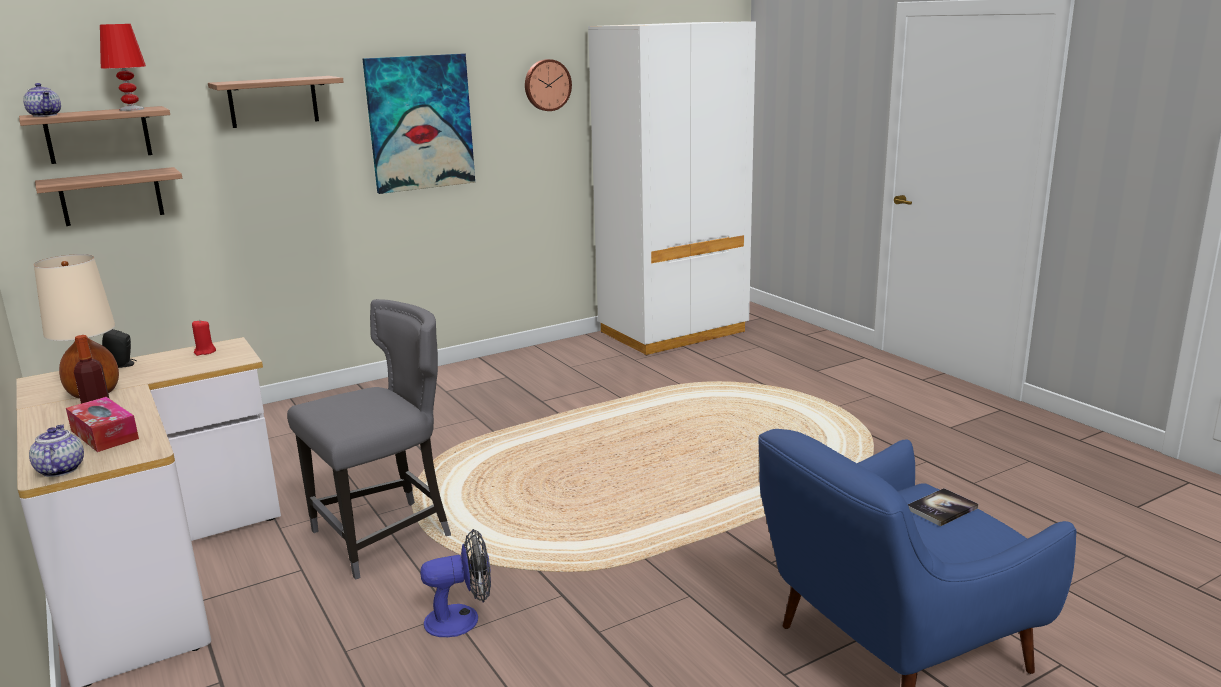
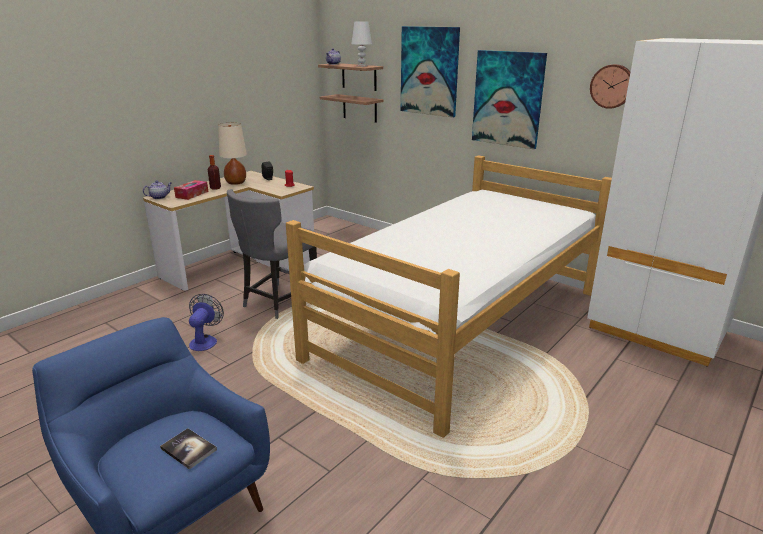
camera: 70 degrees right, 5 degrees up
red table lamp [100,24,146,111] -> white table lamp [351,21,372,67]
shelf [208,76,344,128] -> picture [401,26,460,117]
grey chair [287,299,451,580] -> grey chair turned 90 degrees clockwise [227,189,317,319]
fan [420,529,491,637] -> fan turned 135 degrees counterclockwise [189,294,224,351]
none -> bed [286,155,612,438]

